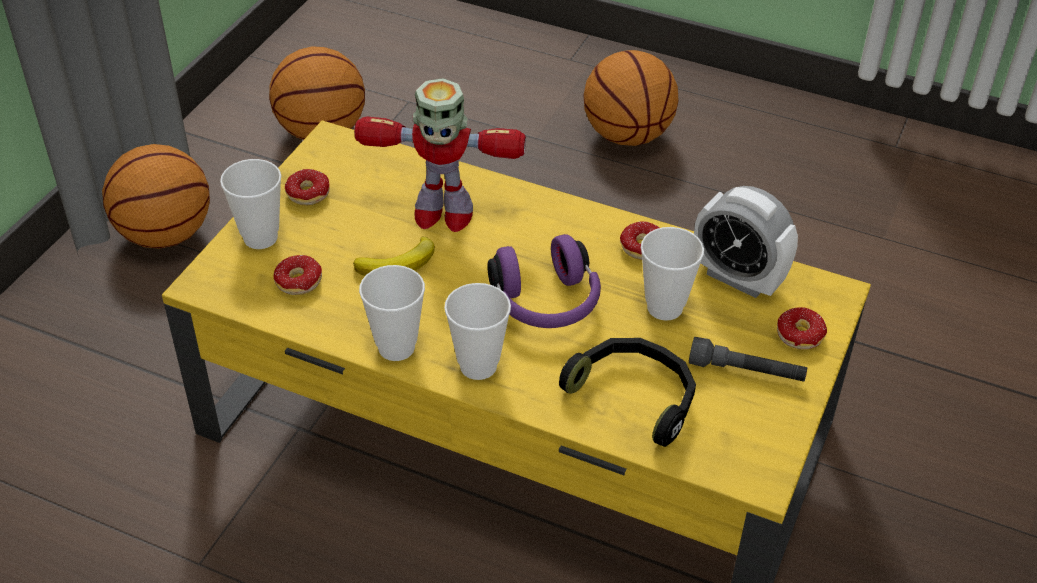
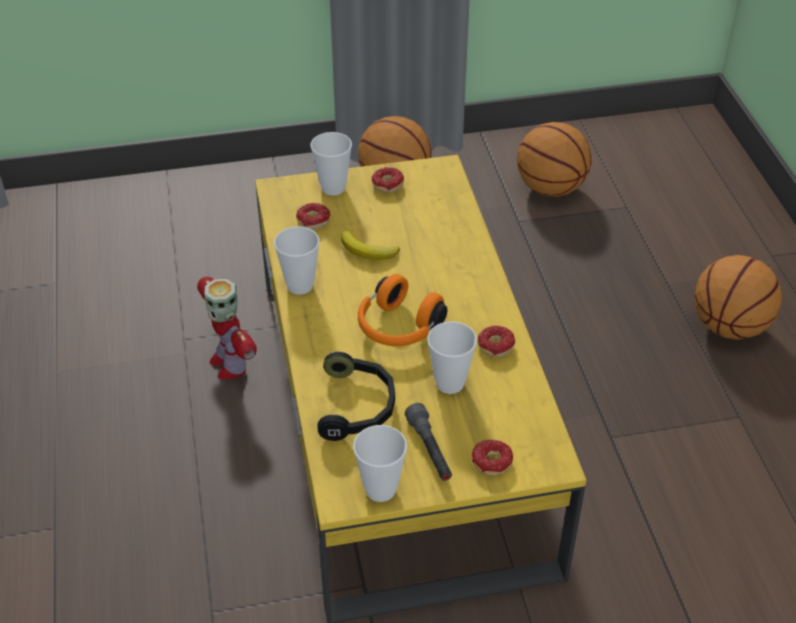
camera: 55 degrees right, 0 degrees up
toy robot [354,78,526,232] -> toy robot moved to [197,277,257,379]
cup [444,283,511,380] -> cup moved to [353,425,407,502]
purple headphones [487,234,601,328] -> orange headphones [358,274,447,346]
alarm clock [694,186,798,298] -> none

